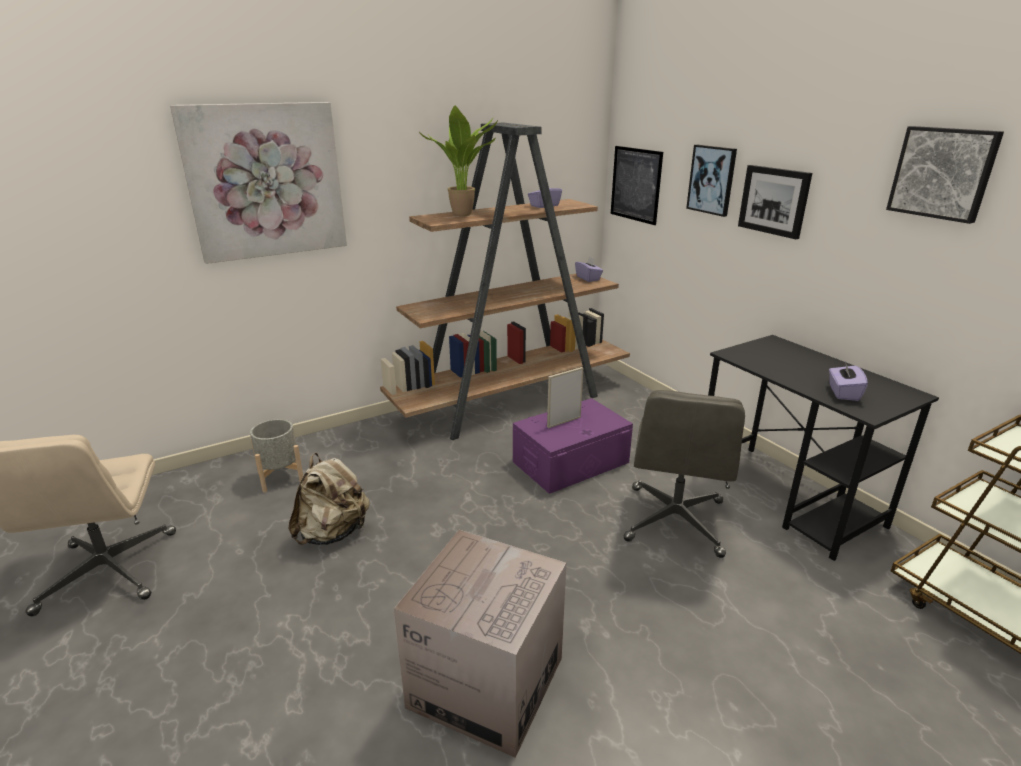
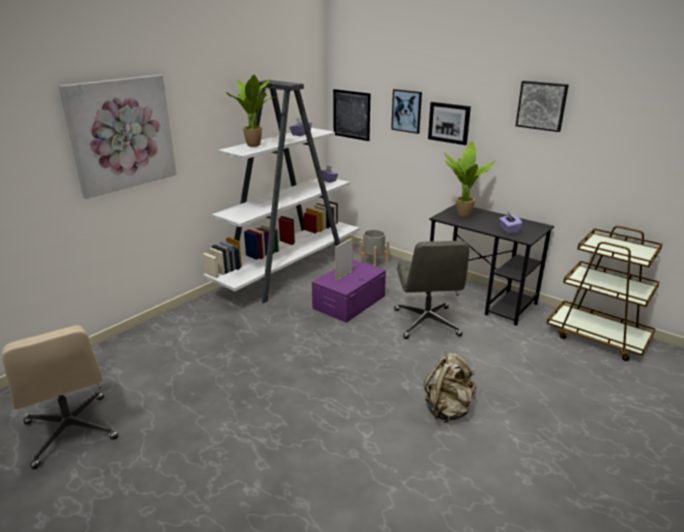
camera: 20 degrees left, 0 degrees up
grey planter [250,419,303,493] -> grey planter moved to [359,230,389,267]
beige backpack [289,453,370,545] -> beige backpack moved to [424,351,476,422]
brown bookcase [380,123,630,440] -> white bookcase [203,80,360,303]
cardboard box [394,530,566,758] -> none
none -> potted plant [444,141,495,218]

